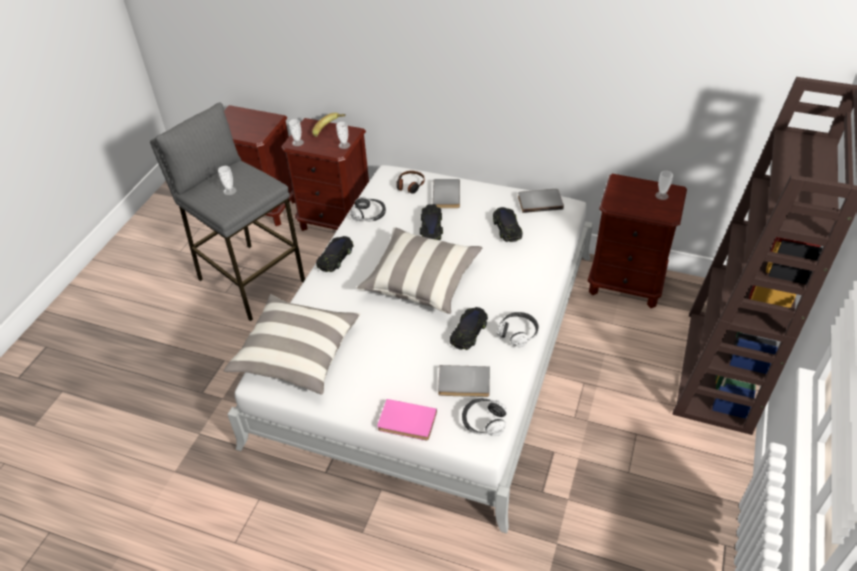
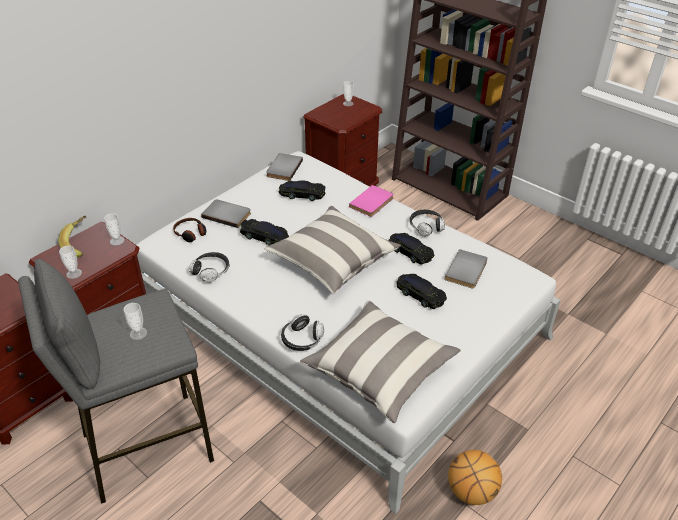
camera: 70 degrees left, 5 degrees down
black toy car [316,236,354,272] -> black toy car moved to [396,274,447,309]
pink book [377,399,437,440] -> pink book moved to [349,185,394,217]
headphones [462,398,507,436] -> headphones moved to [281,314,324,351]
none -> basketball [448,450,502,505]

